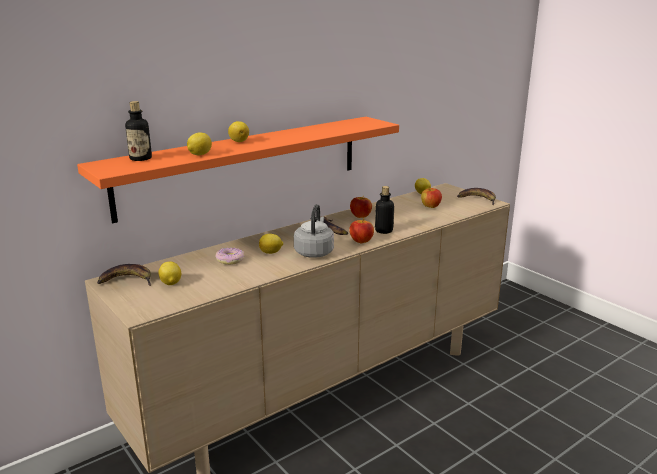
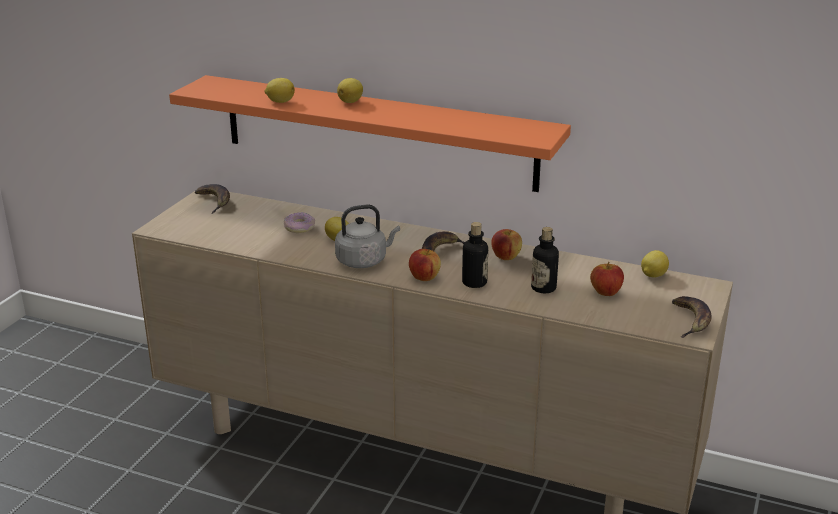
camera: 60 degrees right, 5 degrees up
bottle [125,101,152,161] -> bottle moved to [531,227,559,293]
lemon [158,261,181,285] -> none

